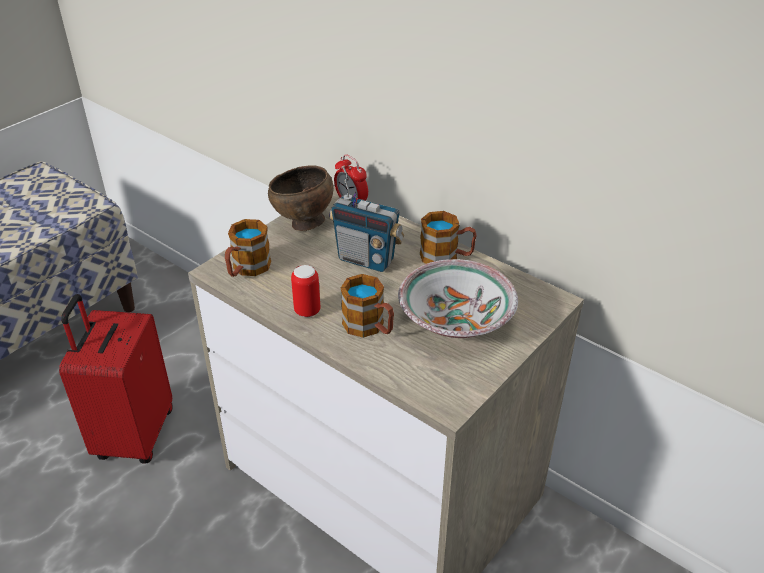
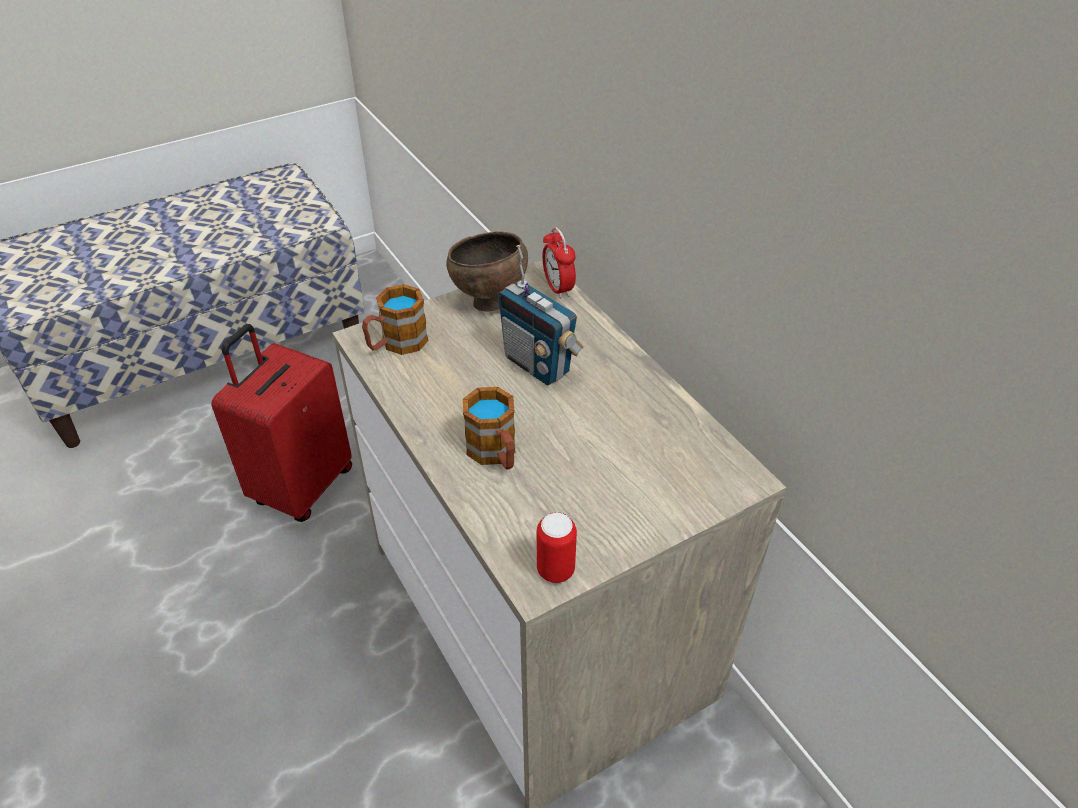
camera: 20 degrees right, 5 degrees up
can [291,265,320,317] -> can moved to [537,512,577,583]
bowl [398,259,518,338] -> none
mug [420,211,477,264] -> none

